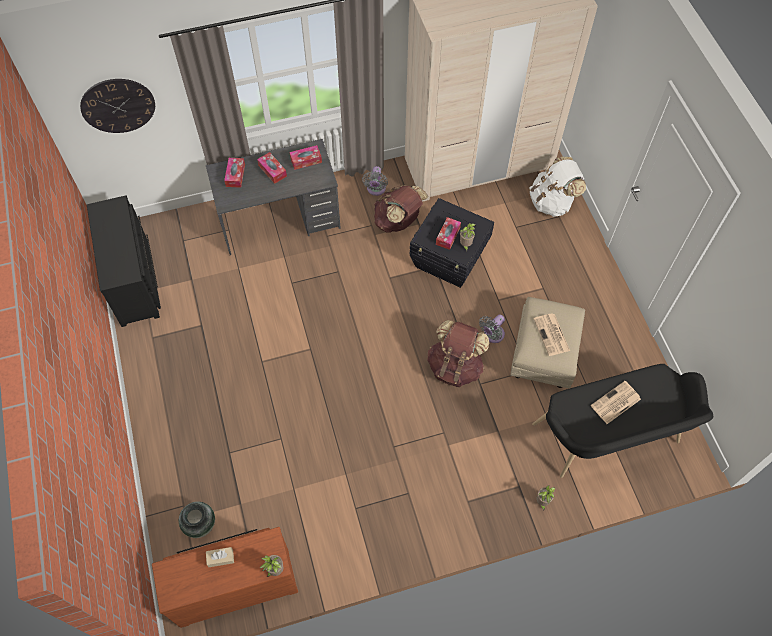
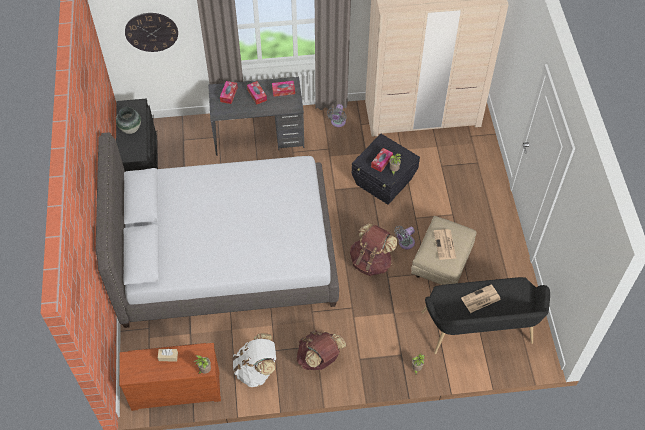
camera: 10 degrees right, 5 degrees down
vase [179,502,215,538] -> vase moved to [116,107,141,134]
brown backpack [374,185,428,233] -> brown backpack moved to [297,330,346,370]
white backpack [529,157,586,217] -> white backpack moved to [233,333,276,387]
none -> grey bed [96,133,339,328]

